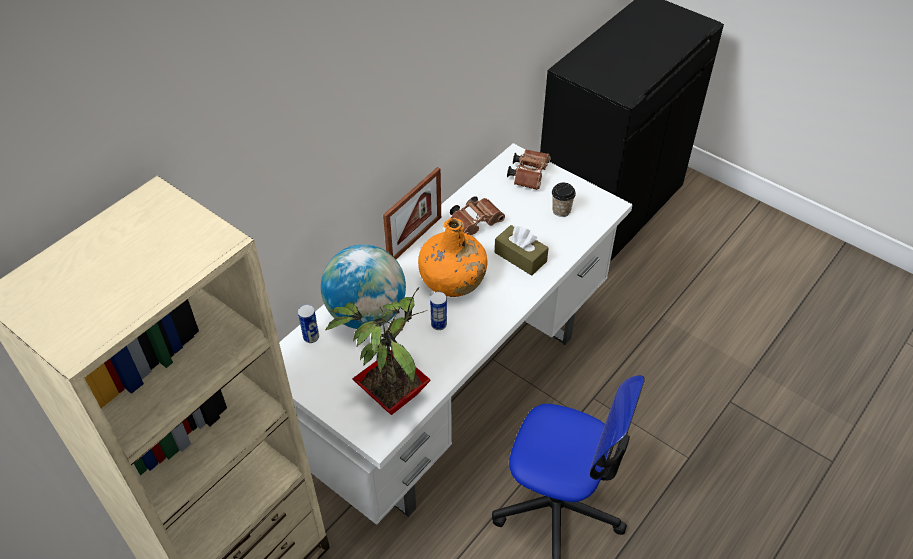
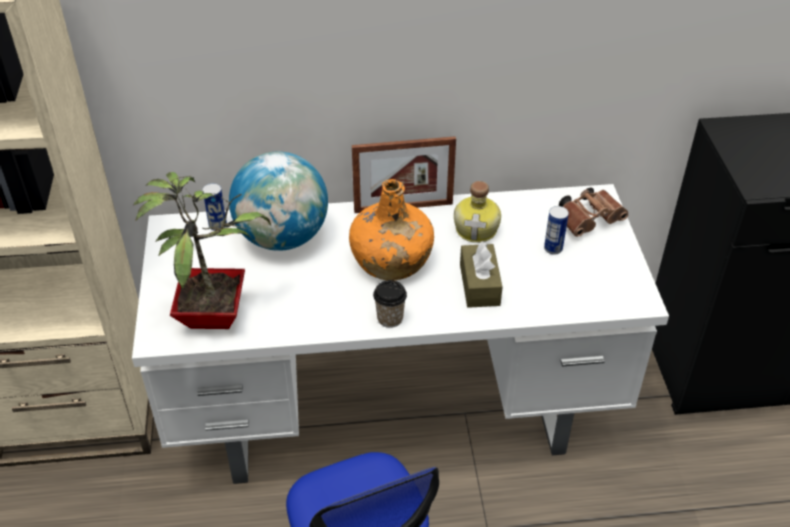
camera: 45 degrees right, 5 degrees down
can [430,292,447,330] -> can moved to [544,206,569,255]
brown binoculars [450,196,505,235] -> bottle [454,181,501,243]
cup [552,183,576,217] -> cup moved to [373,280,407,328]

